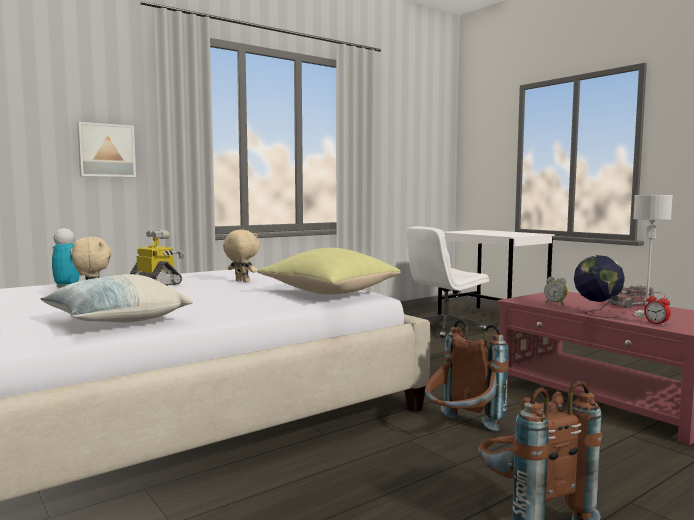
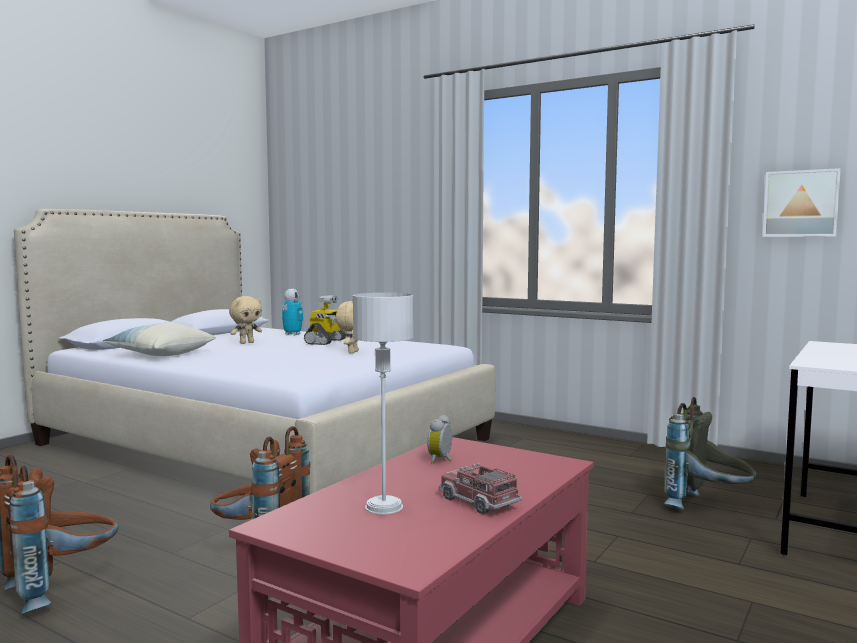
camera: 70 degrees right, 0 degrees up
picture [77,122,136,177] -> picture moved to [763,168,841,237]
yellow pillow [257,248,401,295] -> none
white office chair [406,226,489,338] -> grey backpack [663,397,757,509]
globe [574,255,625,318] -> none
alarm clock [644,292,671,325] -> none

